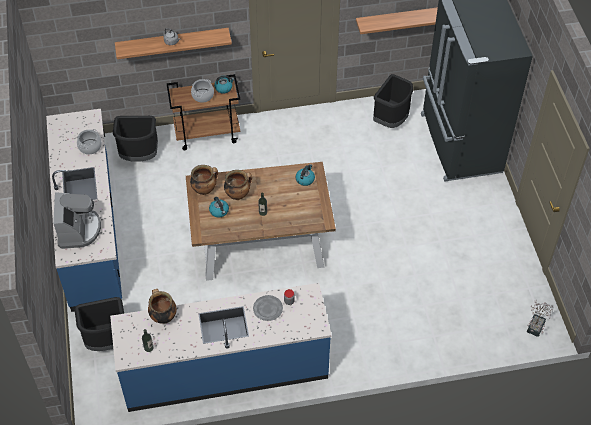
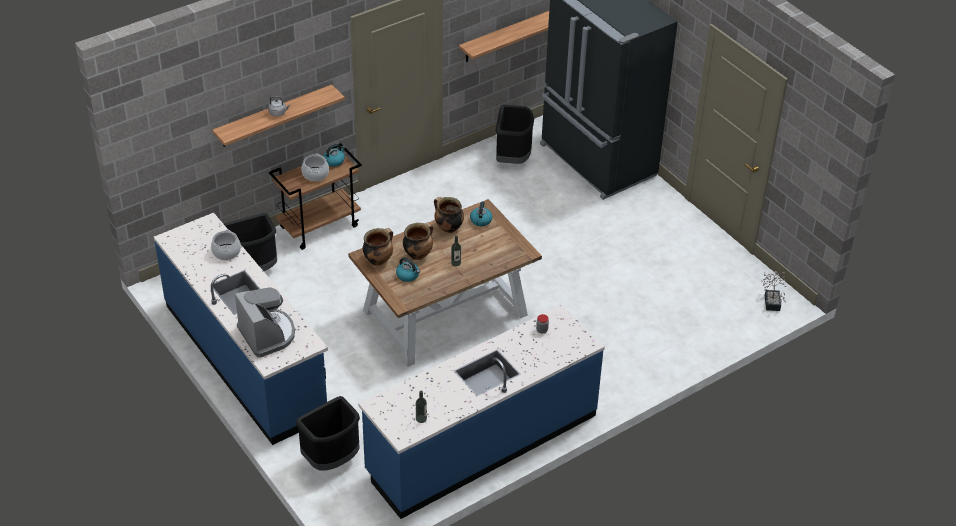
camera: 25 degrees left, 10 degrees down
cooking pot [148,289,177,324] -> cooking pot moved to [434,197,464,233]
grey plate [253,295,283,321] -> none

